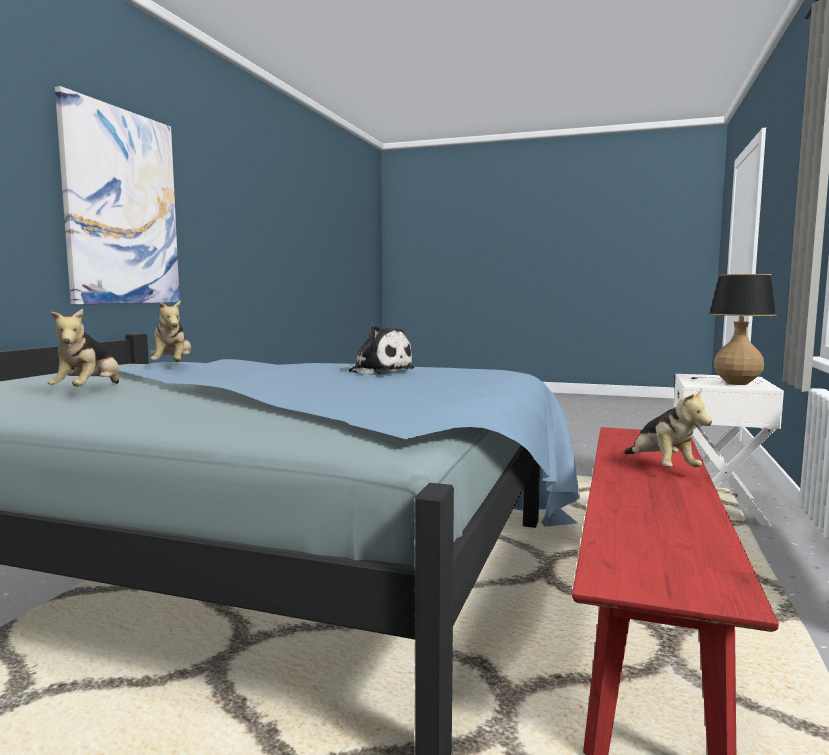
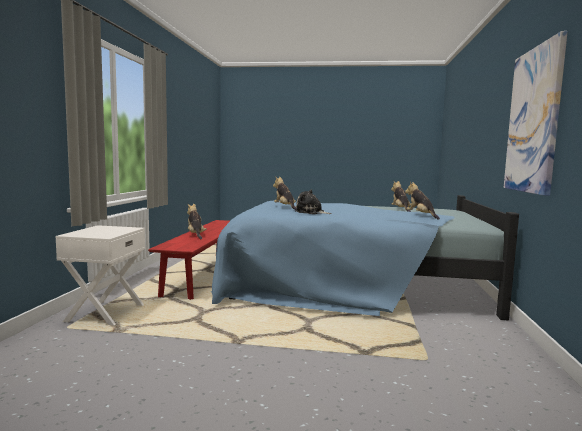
camera: 170 degrees right, 0 degrees up
table lamp [692,274,777,385] -> none
none -> plush toy [273,177,297,210]

